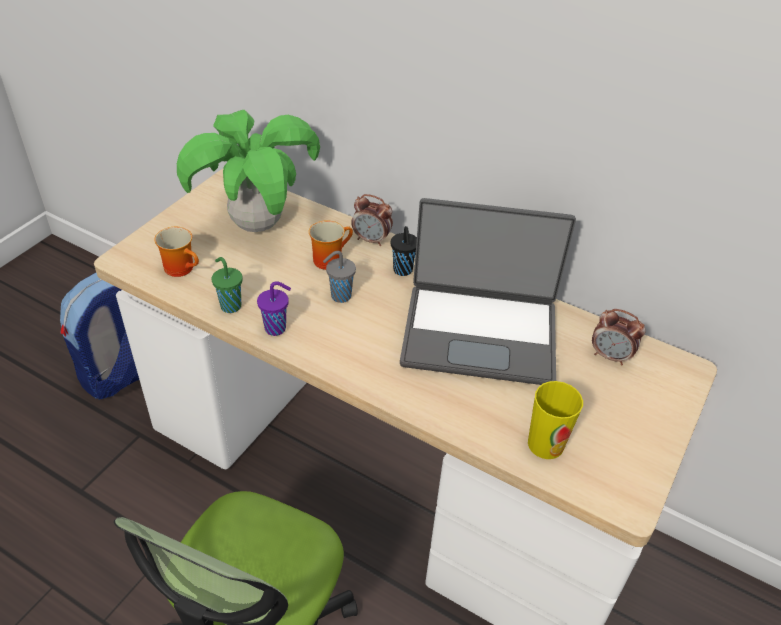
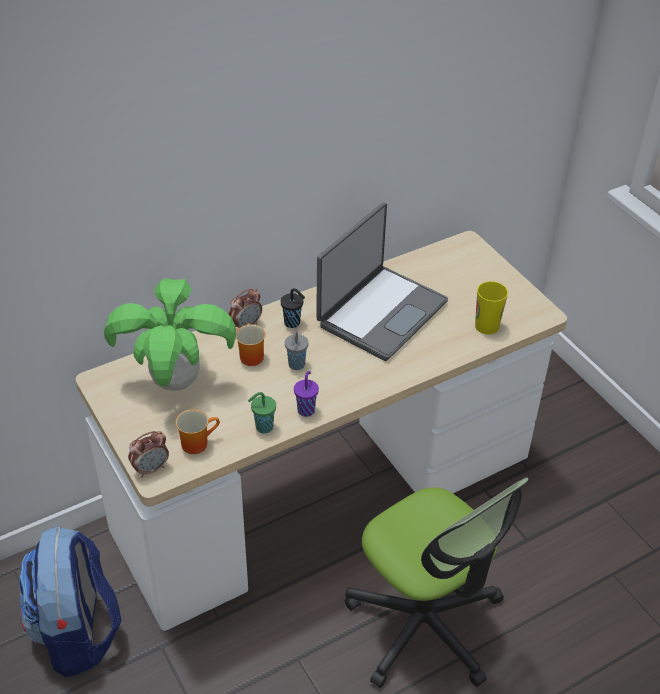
camera: 60 degrees left, 0 degrees up
alarm clock [592,309,645,365] -> alarm clock moved to [128,431,169,478]

